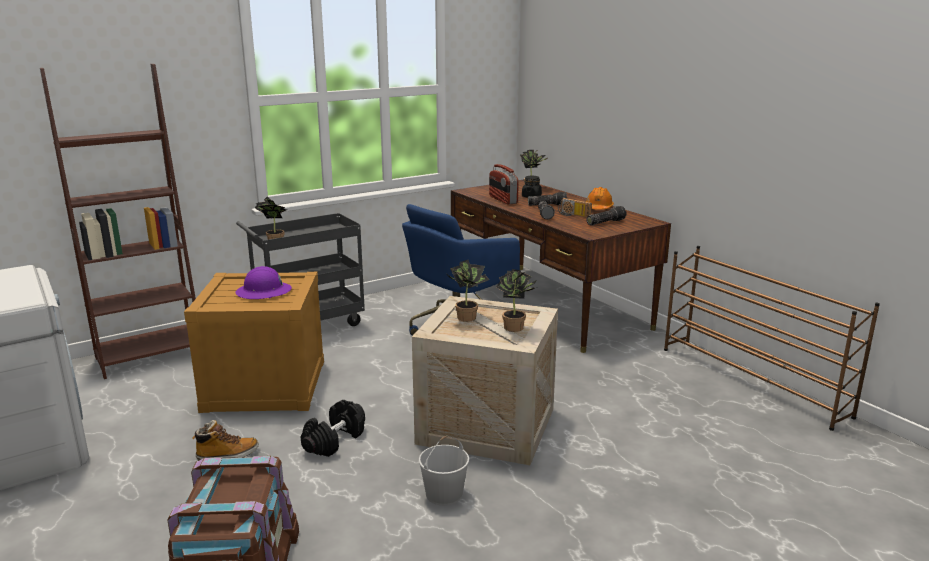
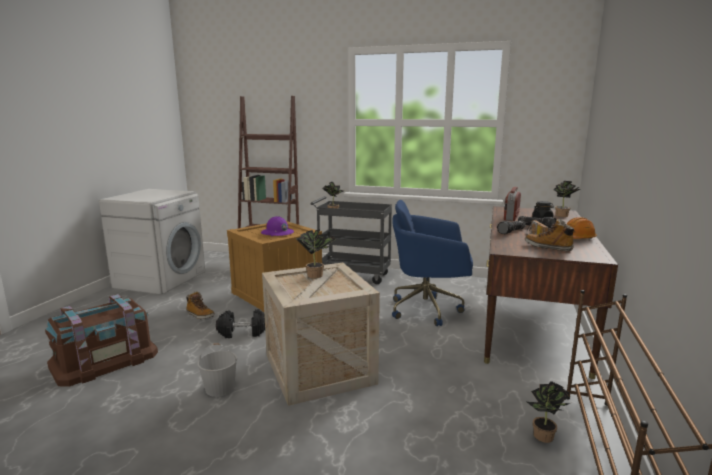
camera: 50 degrees right, 5 degrees down
potted plant [496,269,537,332] -> potted plant moved to [527,381,570,443]
flashlight [586,206,627,225] -> boot [525,219,576,251]

